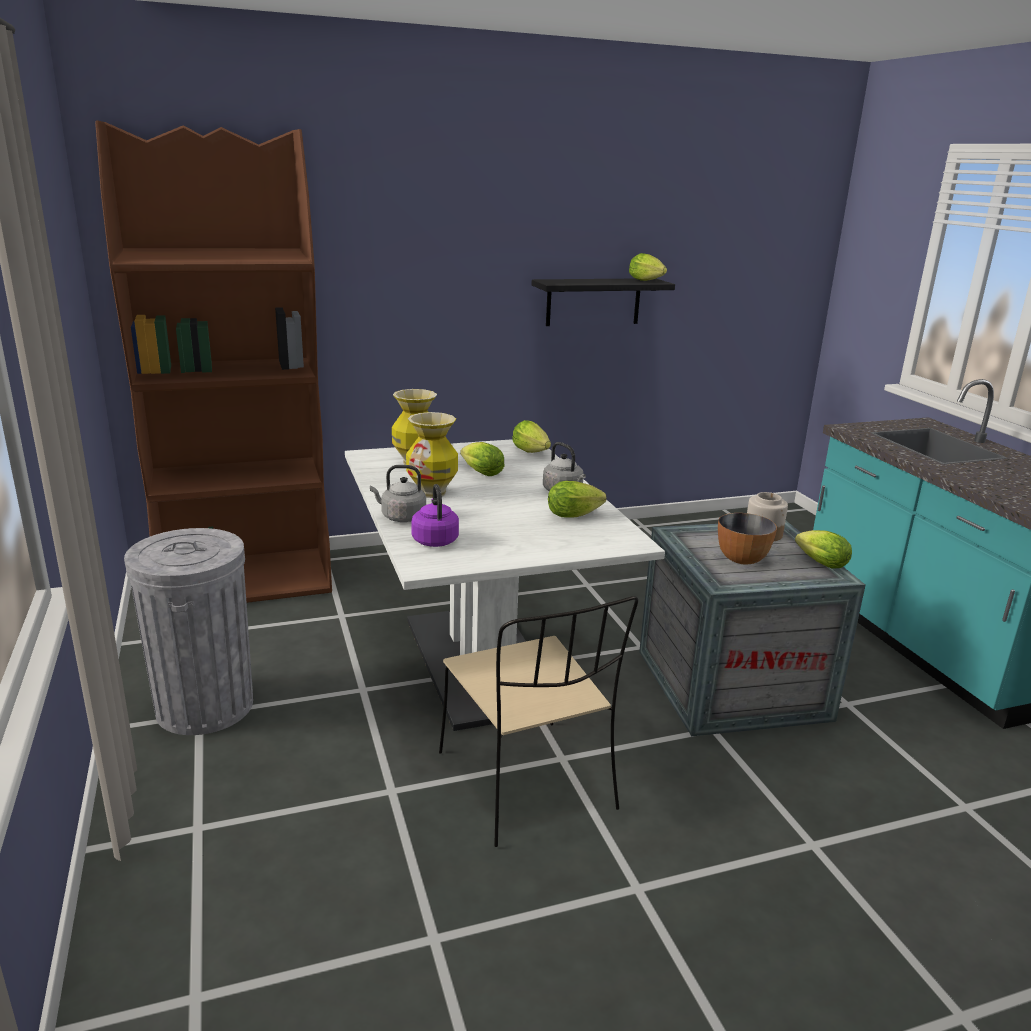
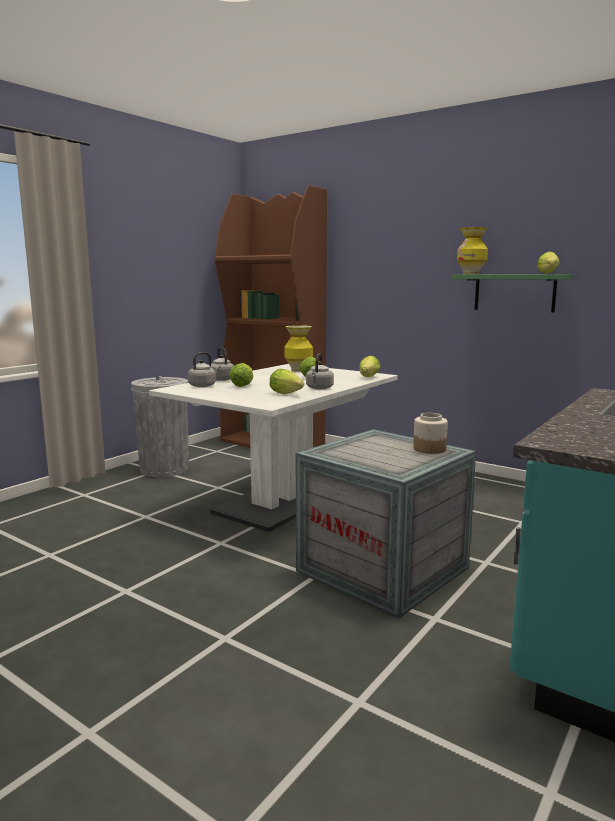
camera: 55 degrees right, 10 degrees down
vase [406,412,458,498] -> vase moved to [457,227,488,274]
purple kettle [411,484,459,547] -> grey kettle [188,352,221,387]
beige chair [439,596,638,847] -> none
black shelf [532,279,675,326] -> green shelf [452,274,573,312]
bowl [718,513,777,564] -> none
lettuce [795,530,852,569] -> lettuce moved to [229,363,253,387]

